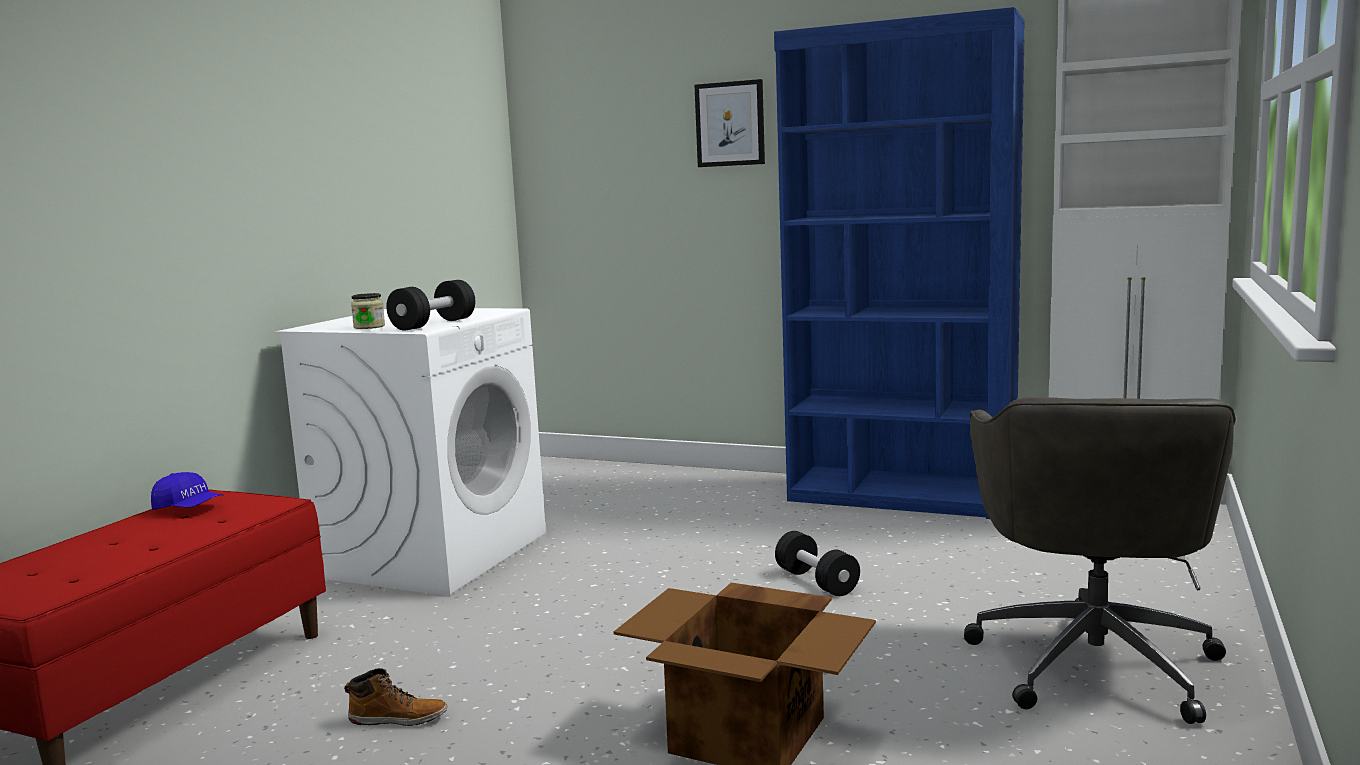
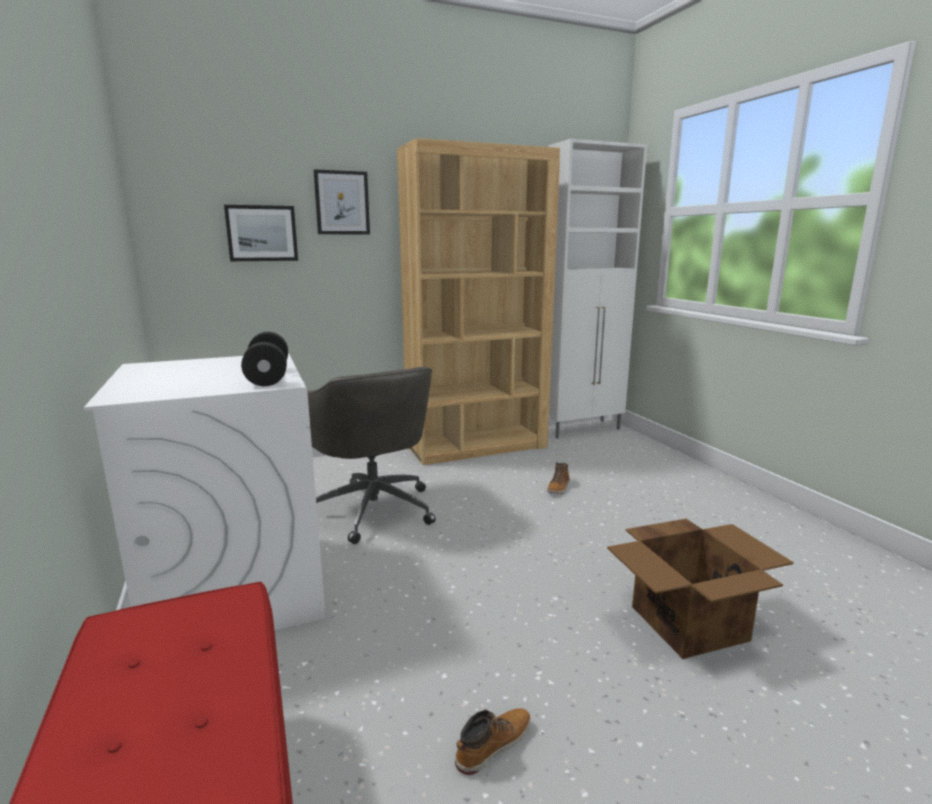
camera: 45 degrees left, 5 degrees up
blue cap [151,472,223,510] -> none
jar [351,293,385,329] -> none
blue bookcase [774,7,1025,519] -> brown bookcase [397,138,560,465]
black dumbbell [775,531,860,596] -> none
grey office chair [964,397,1236,724] -> grey office chair moved to [307,366,436,544]
none -> picture [224,205,298,261]
none -> boot [547,462,570,494]

